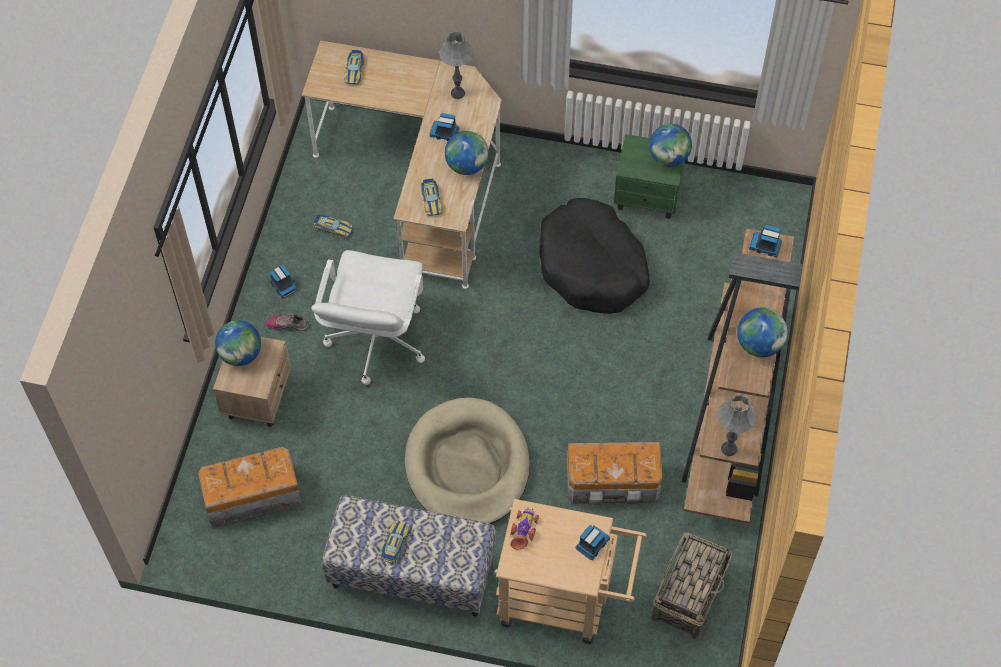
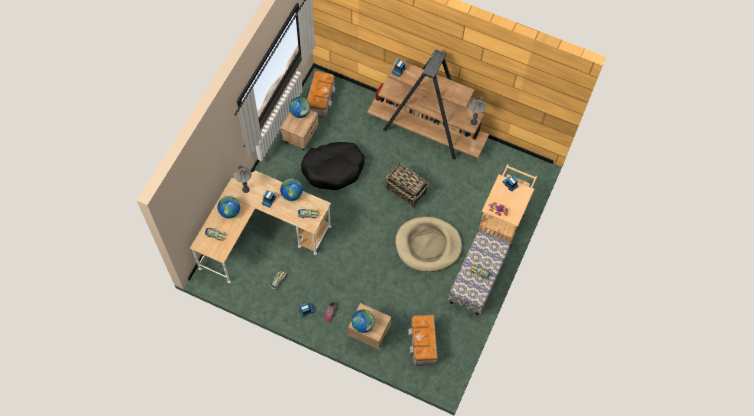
camera: 80 degrees left, 5 degrees up
white office chair [311,250,425,385] -> none
storage box [567,442,663,505] -> storage box moved to [307,71,336,118]
green nightstand [614,134,685,219] -> beige nightstand [281,110,318,150]
basket [651,532,732,639] -> basket moved to [386,162,429,208]
globe [737,308,788,357] -> globe moved to [217,196,240,218]

